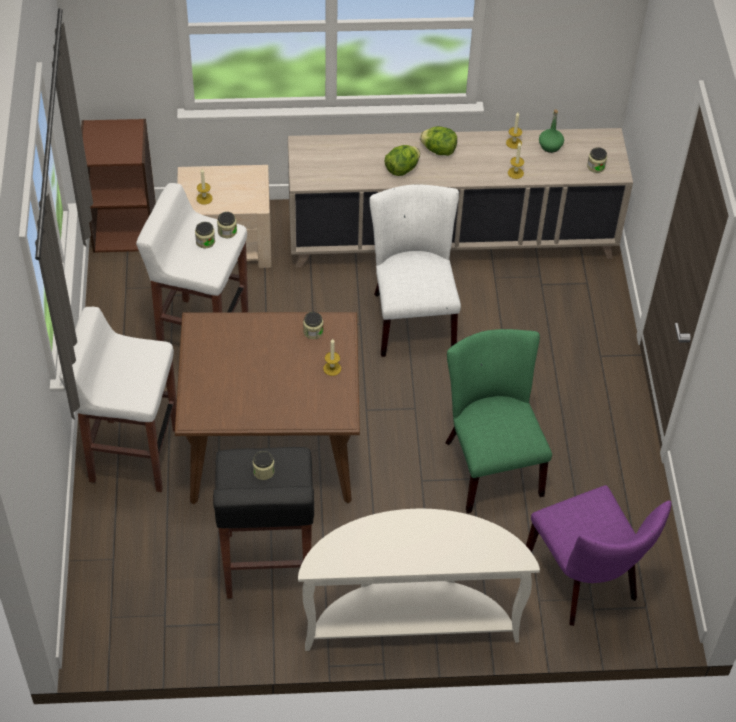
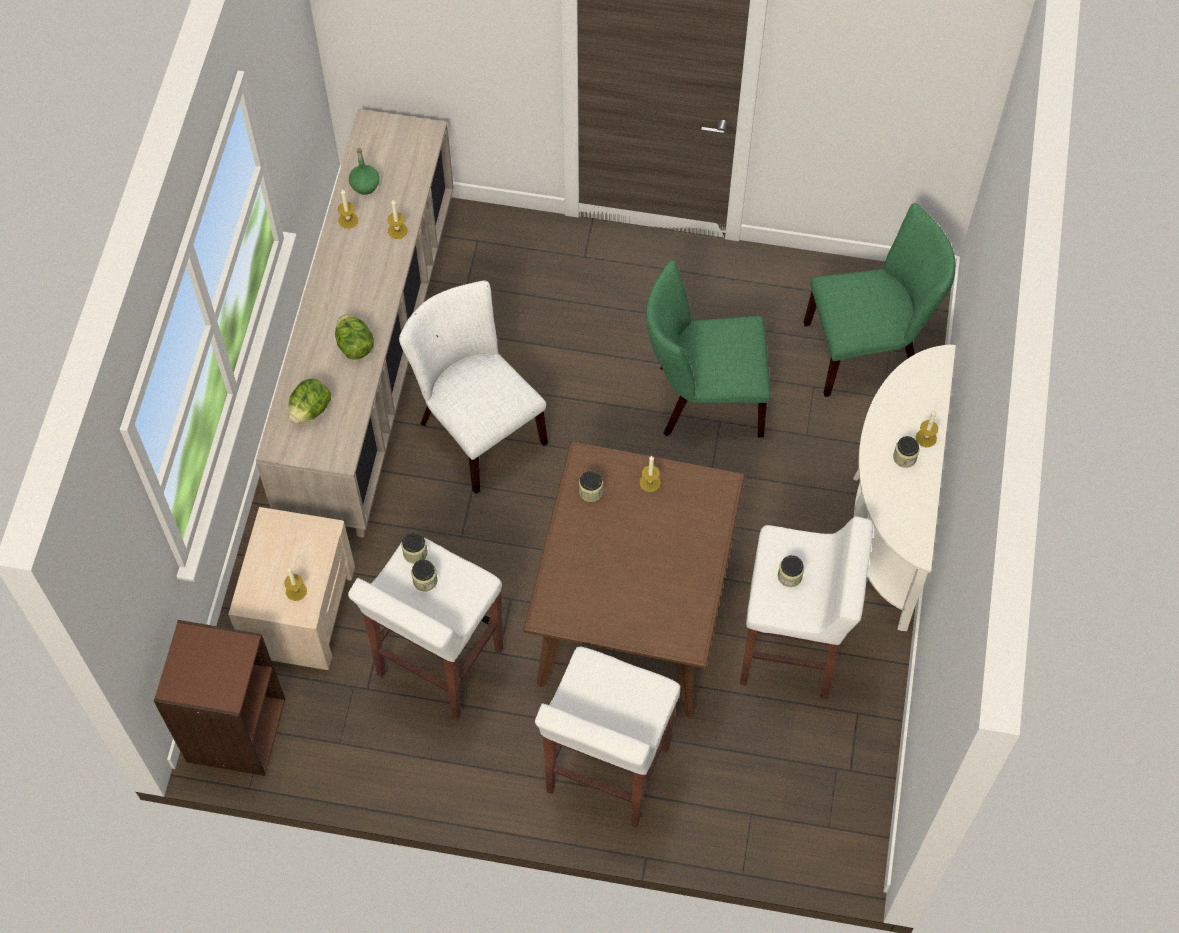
camera: 75 degrees left, 10 degrees up
black stool [213,447,314,599] -> white stool [740,516,873,699]
white chair [369,184,461,357] -> white chair turned 45 degrees clockwise [399,280,548,494]
lettuce [420,126,457,156] -> lettuce moved to [288,378,331,424]
purple chair [526,485,672,626] -> green chair [804,203,955,397]
jar [587,147,607,173] -> jar moved to [893,436,920,468]
none -> candle [916,410,938,447]

